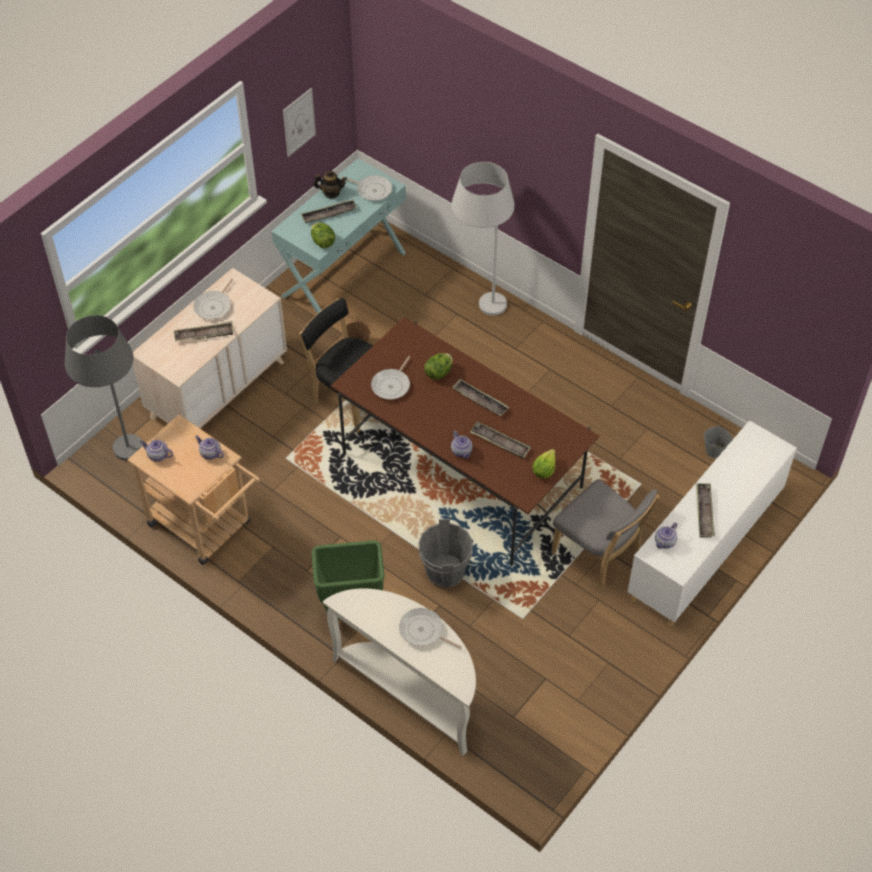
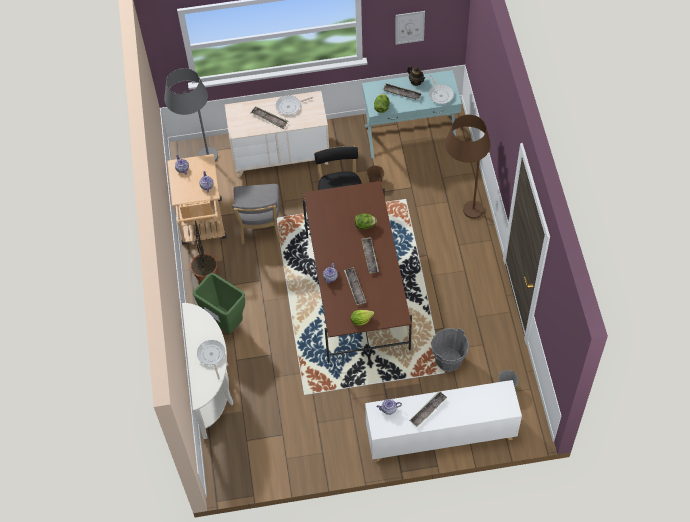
camera: 45 degrees right, 5 degrees up
frying pan [371,356,410,399] -> none
grey bucket [419,519,473,588] -> grey bucket moved to [431,328,469,372]
white floor lamp [452,162,515,316] -> brown floor lamp [445,115,490,219]
grey chair [551,479,660,590] -> grey chair moved to [232,184,280,244]
none -> potted plant [190,220,217,282]

